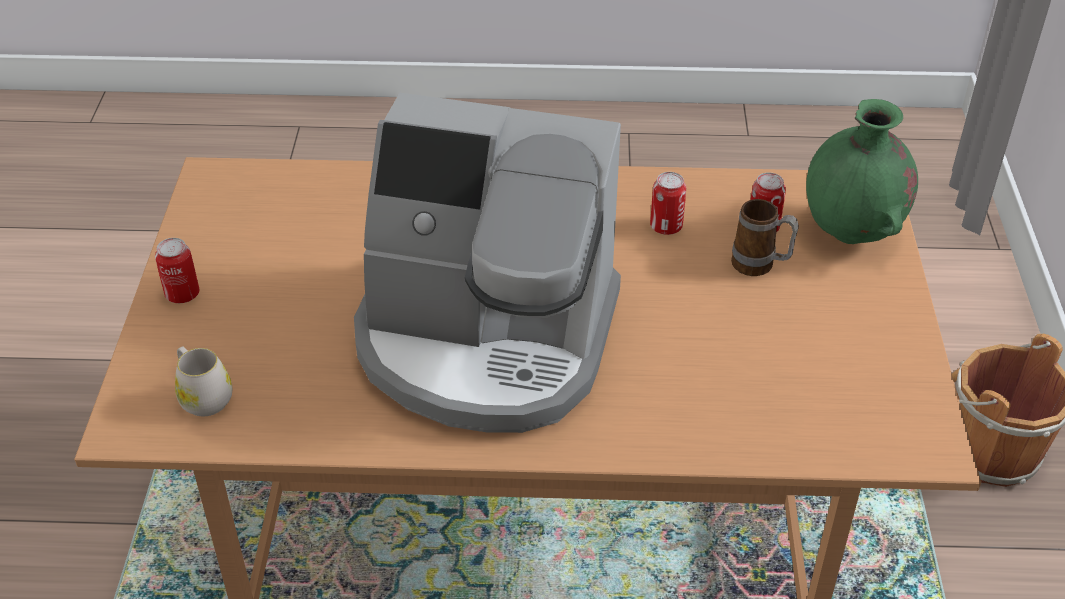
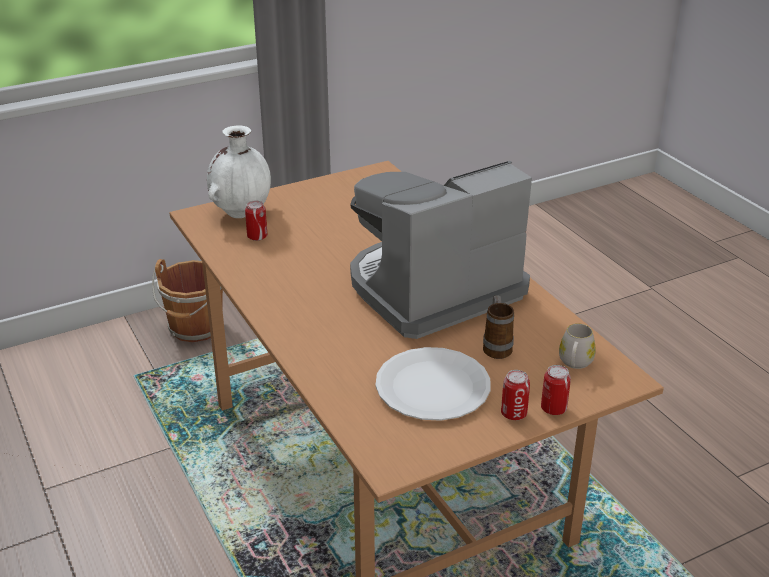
camera: 120 degrees left, 10 degrees down
coffee machine [354,93,621,433] -> coffee machine turned 105 degrees counterclockwise [350,161,532,339]
can [650,172,686,235] -> can moved to [541,365,571,415]
mug [731,199,799,276] -> mug moved to [483,295,514,359]
green vase [806,99,918,244] -> white vase [207,125,271,218]
none -> white plate [375,347,491,421]

